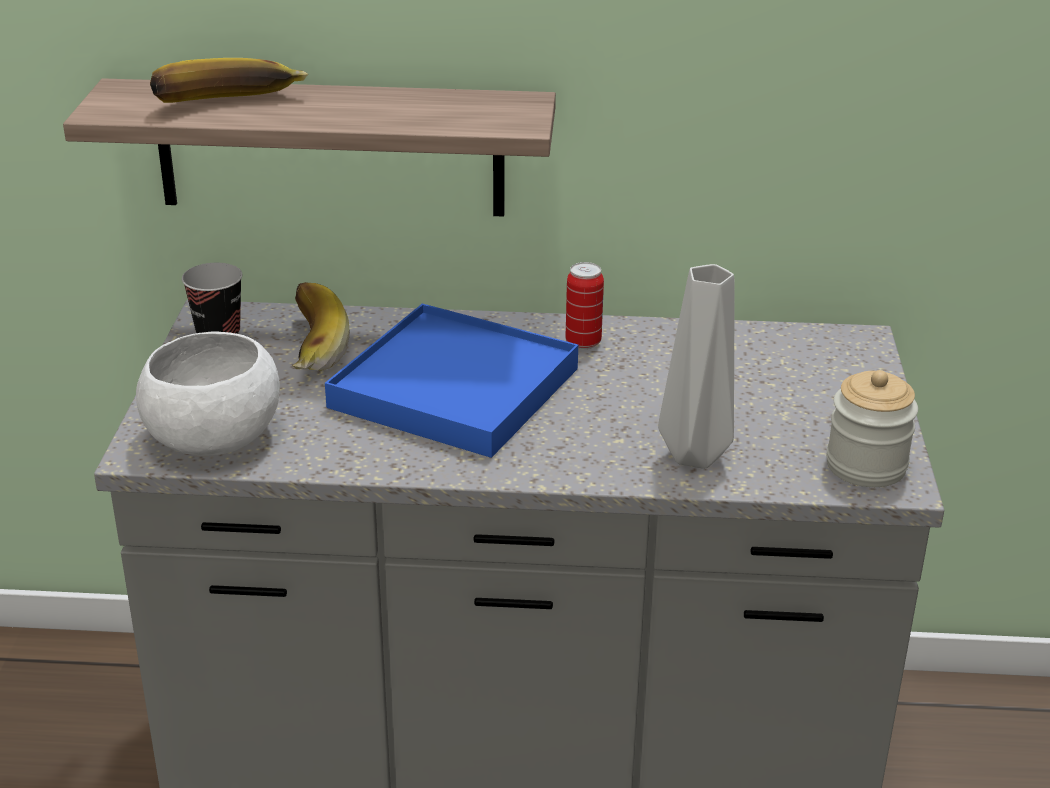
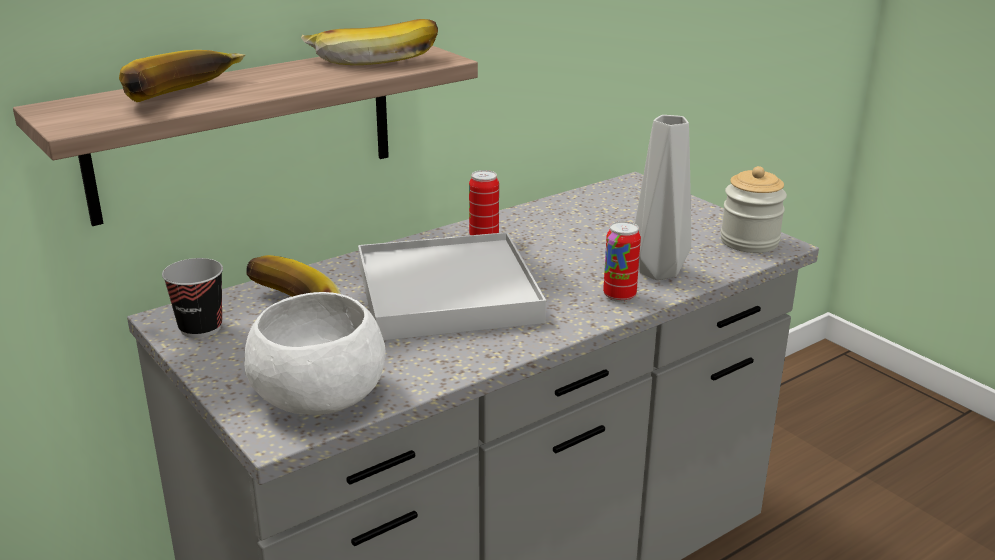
camera: 40 degrees left, 5 degrees down
blue tray [325,304,578,458] -> white tray [358,232,546,340]
none -> banana [301,19,438,65]
none -> can [603,221,641,302]

